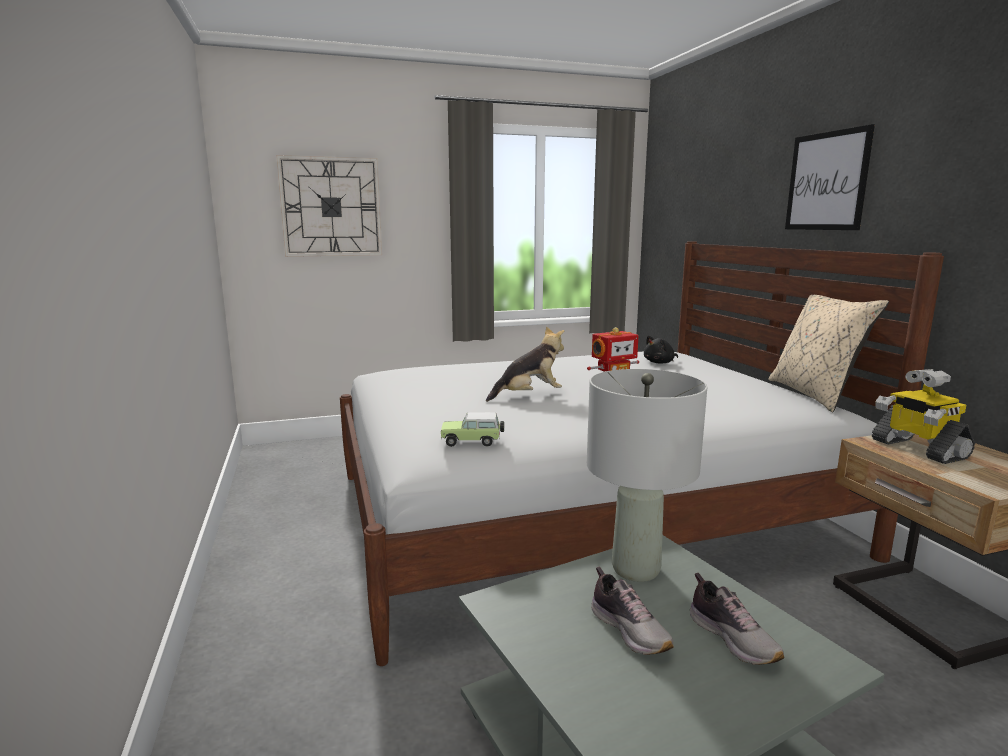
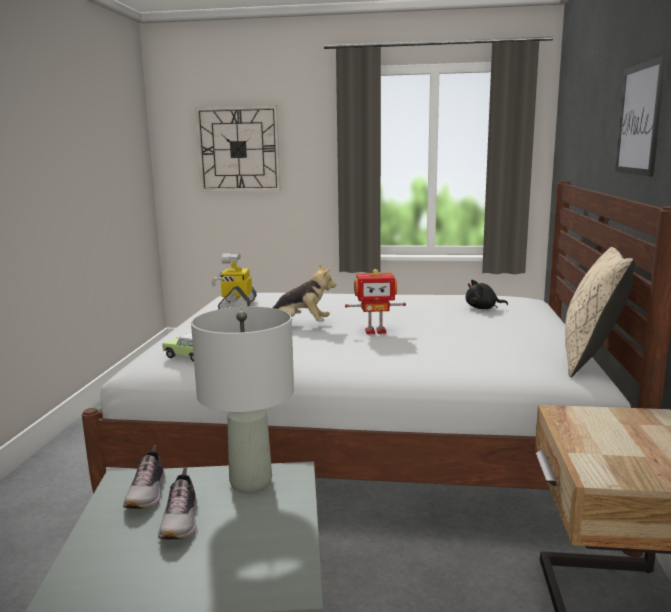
camera: 25 degrees right, 0 degrees up
shoe [690,573,785,665] -> shoe moved to [123,445,165,509]
toy robot [872,369,975,464] -> toy robot moved to [211,253,257,309]

